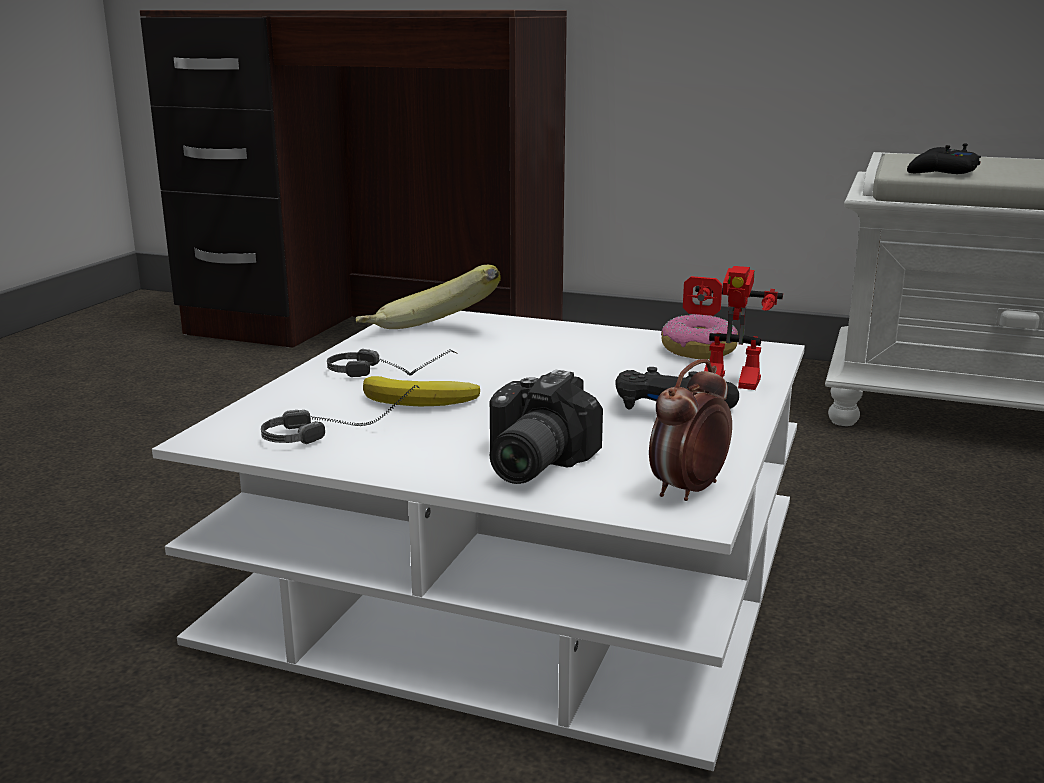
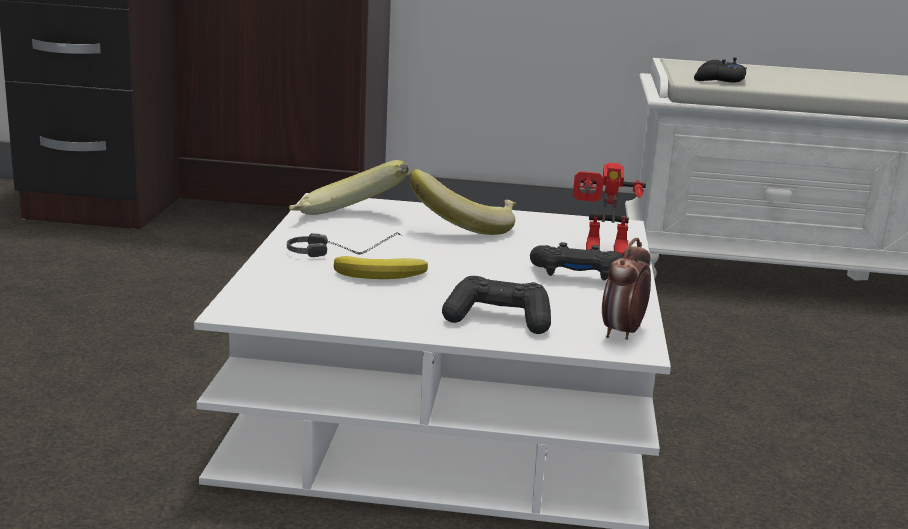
camera: 15 degrees left, 0 degrees up
headphones [261,385,420,444] -> none
camera [490,370,603,484] -> black game controller [442,276,551,334]
donut [661,314,738,359] -> none
none -> banana [409,169,516,235]

